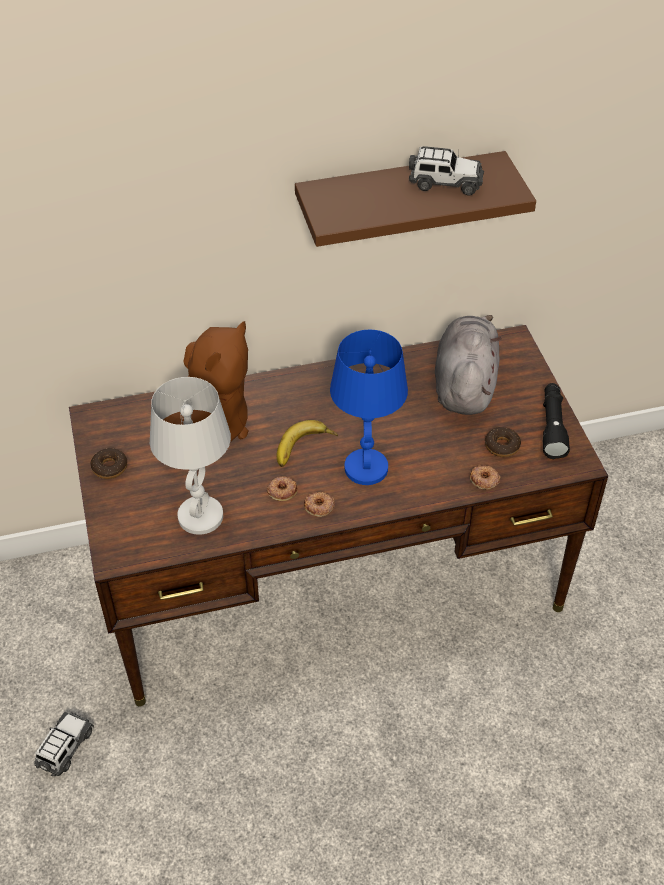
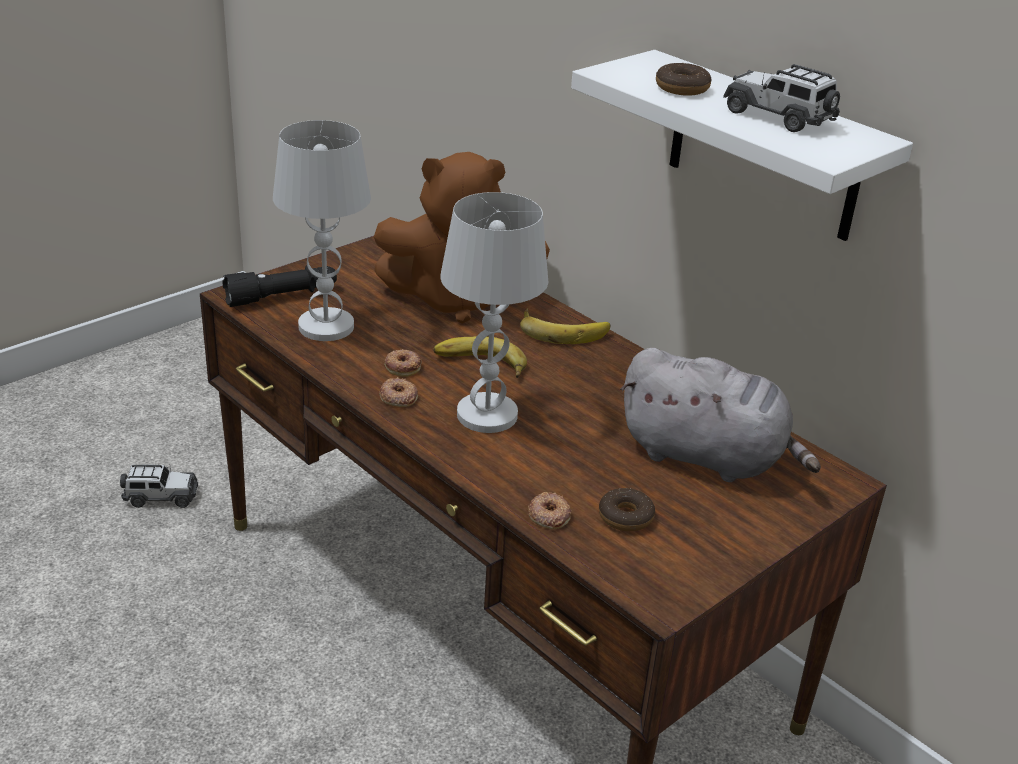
camera: 60 degrees right, 15 degrees down
donut [90,448,127,479] -> donut moved to [656,63,712,96]
brown shelf [295,151,536,247] -> white shelf [571,50,913,241]
blue table lamp [330,330,408,485] -> white table lamp [440,192,549,433]
toy car [409,146,484,196] -> toy car turned 150 degrees clockwise [723,64,840,132]
grey plush toy [435,315,502,415] -> grey plush toy turned 45 degrees clockwise [620,348,821,482]
black flashlight [542,383,570,459] -> black flashlight moved to [222,265,337,307]
none -> banana [520,308,610,344]

